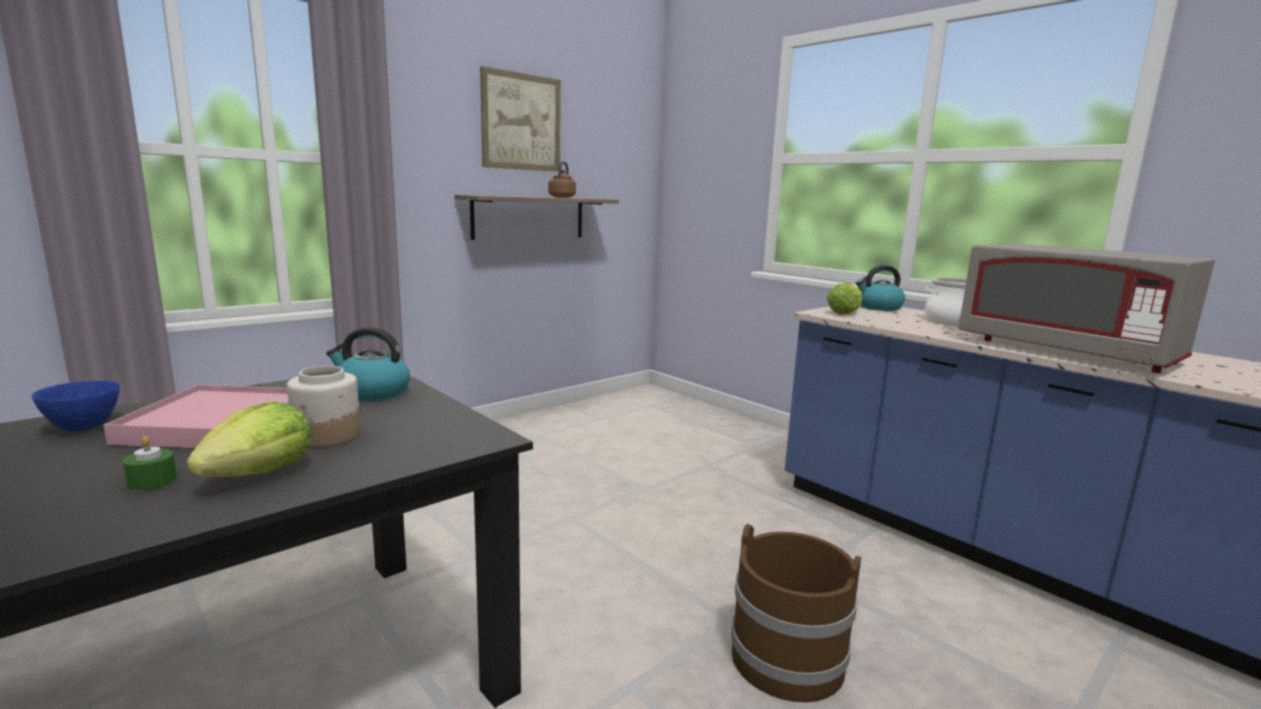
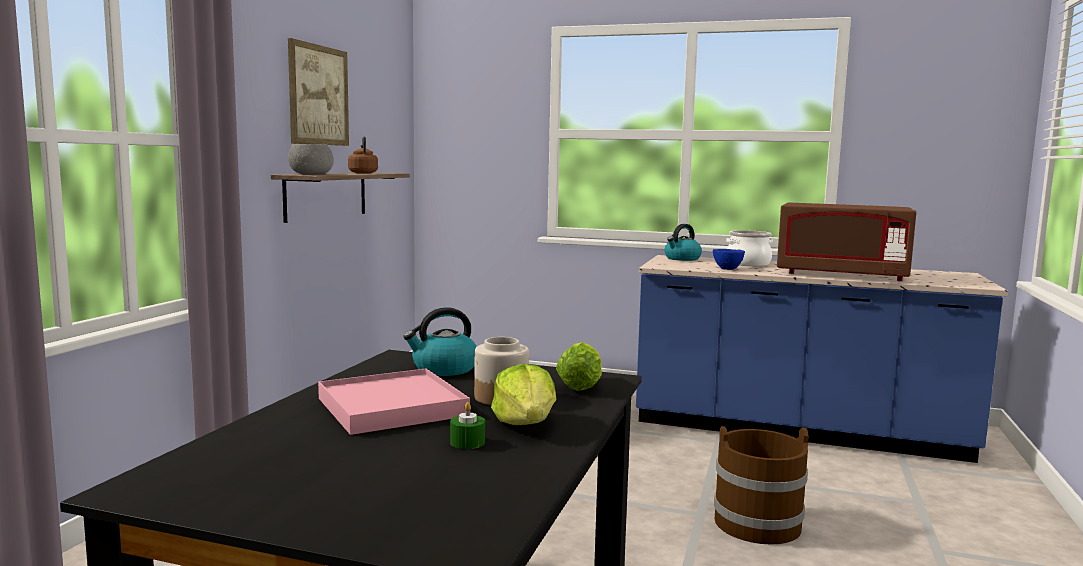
camera: 30 degrees left, 5 degrees down
blue bowl [31,381,120,431] -> blue bowl moved to [713,249,745,270]
lettuce [827,283,862,315] -> lettuce moved to [556,342,602,391]
grey microwave [959,243,1215,373] -> brown microwave [777,202,917,281]
none -> grey bowl [288,144,334,175]

